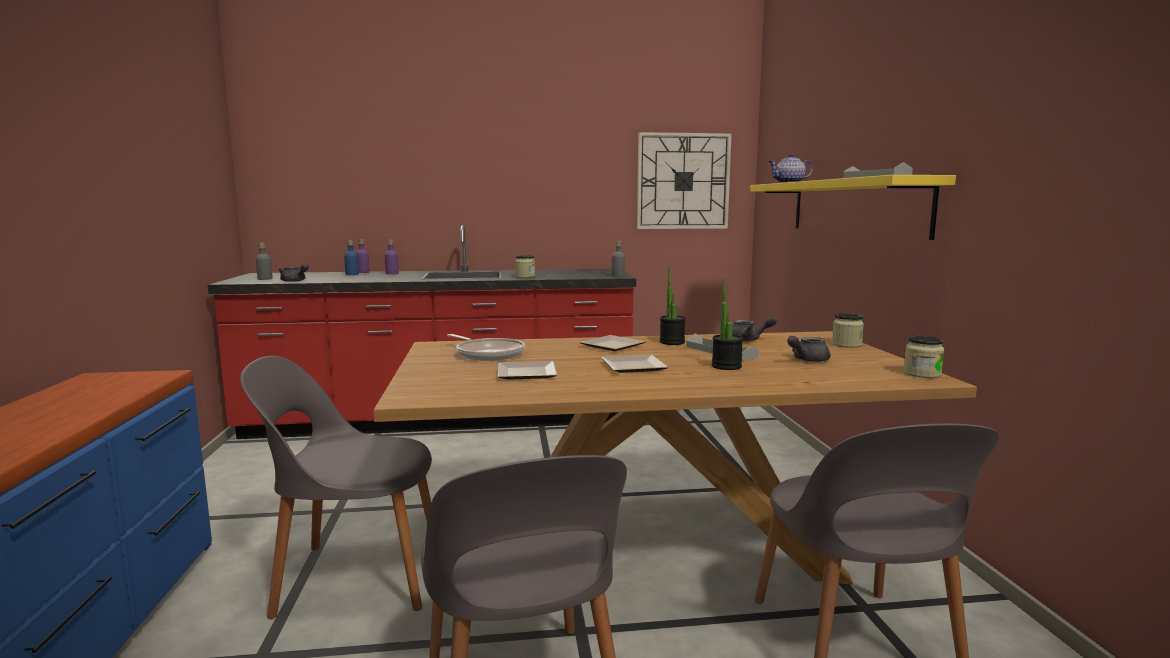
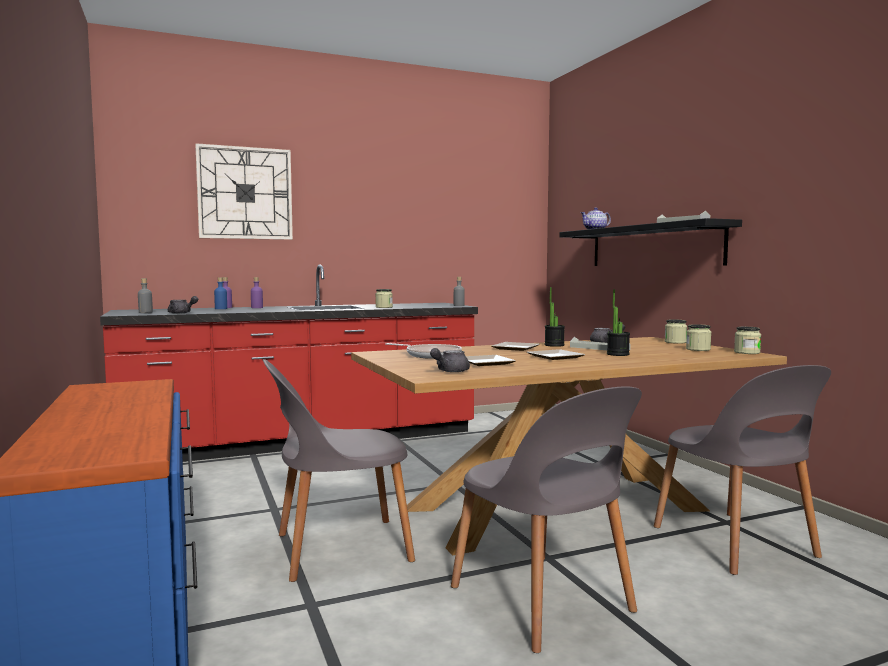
camera: 15 degrees left, 5 degrees down
wall clock [637,132,732,229] -> wall clock moved to [195,143,293,240]
yellow shelf [750,175,956,240] -> black shelf [559,218,742,266]
grey teapot [787,335,831,362] -> grey teapot moved to [430,348,470,372]
none -> jar [686,324,711,351]

